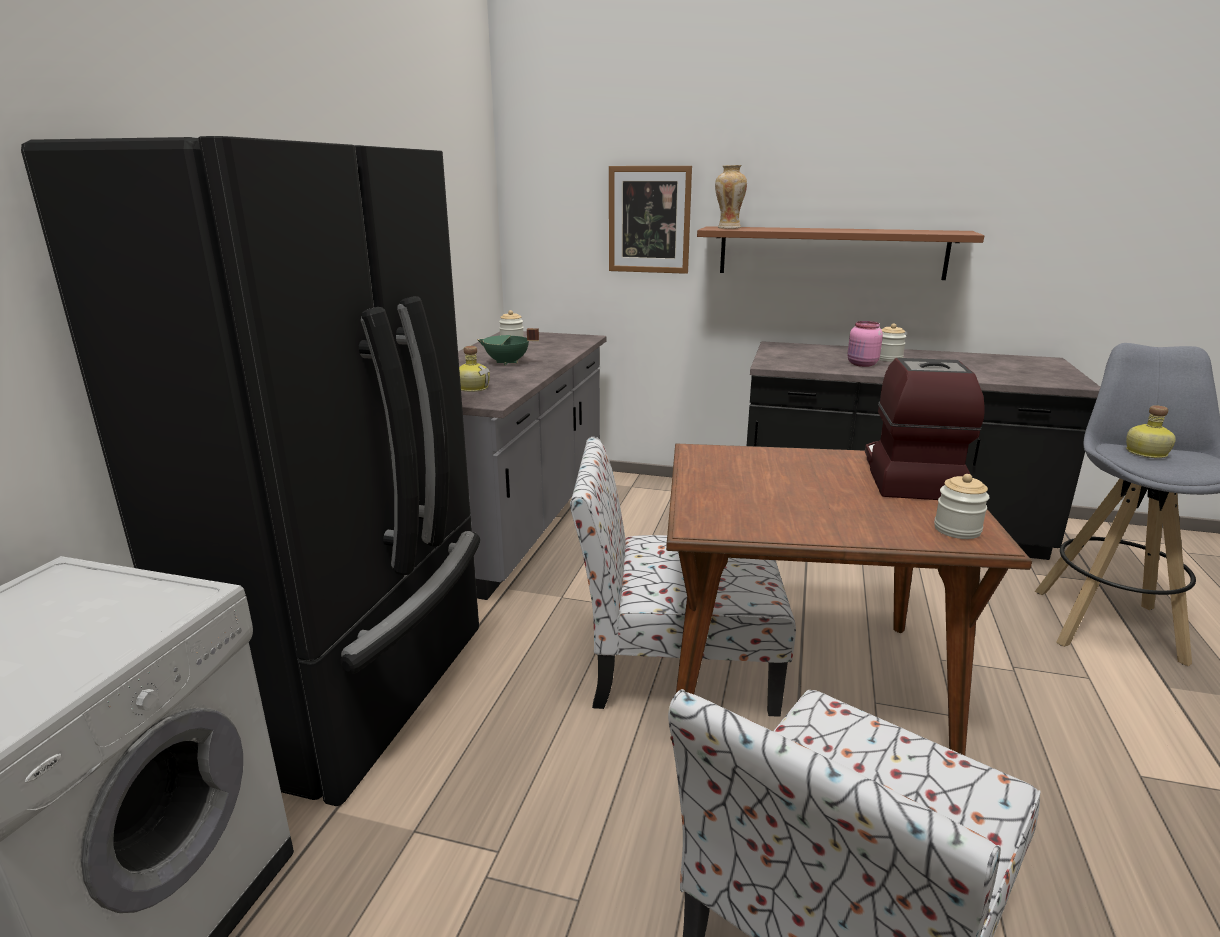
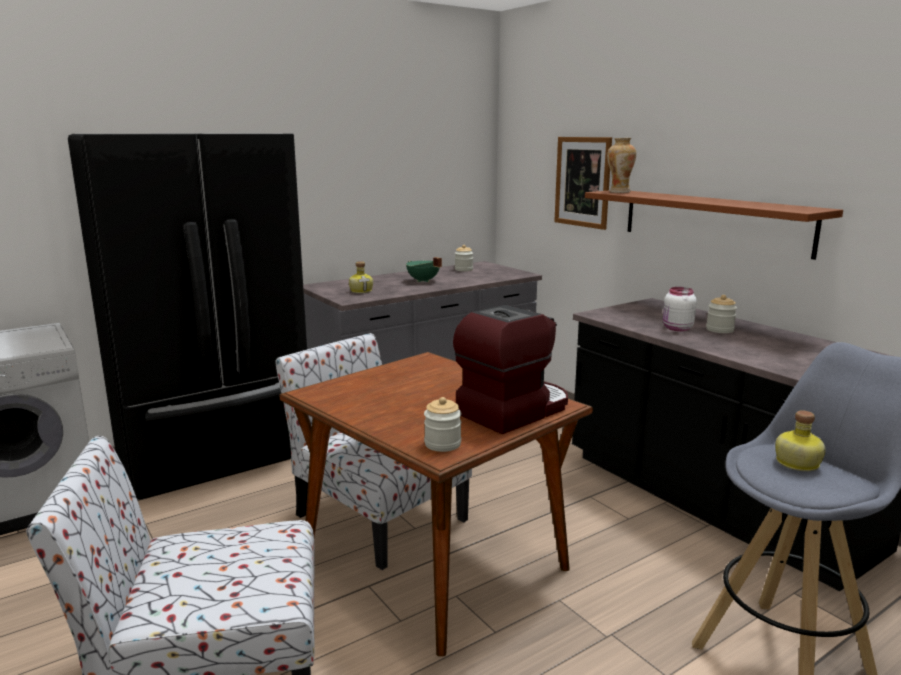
camera: 40 degrees right, 5 degrees down
pink jar [847,321,883,367] -> white jar [663,287,697,331]

